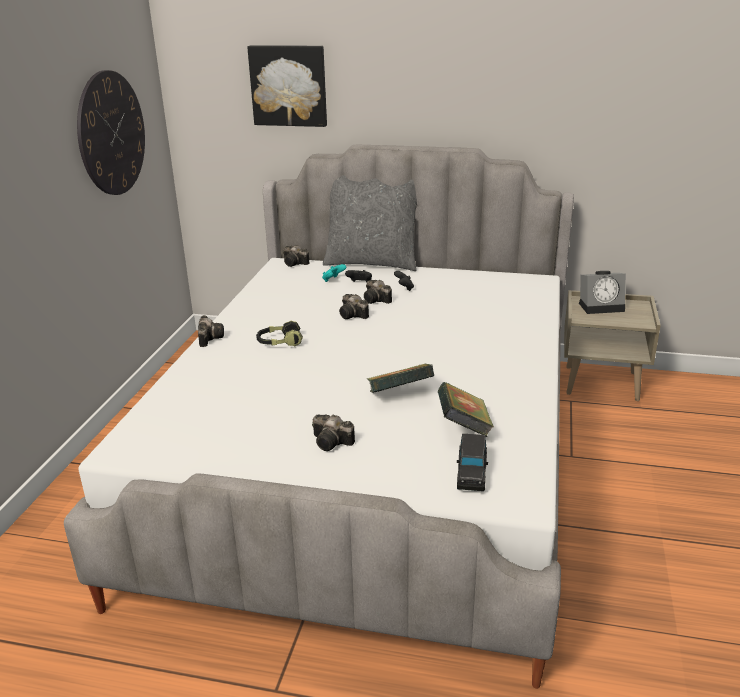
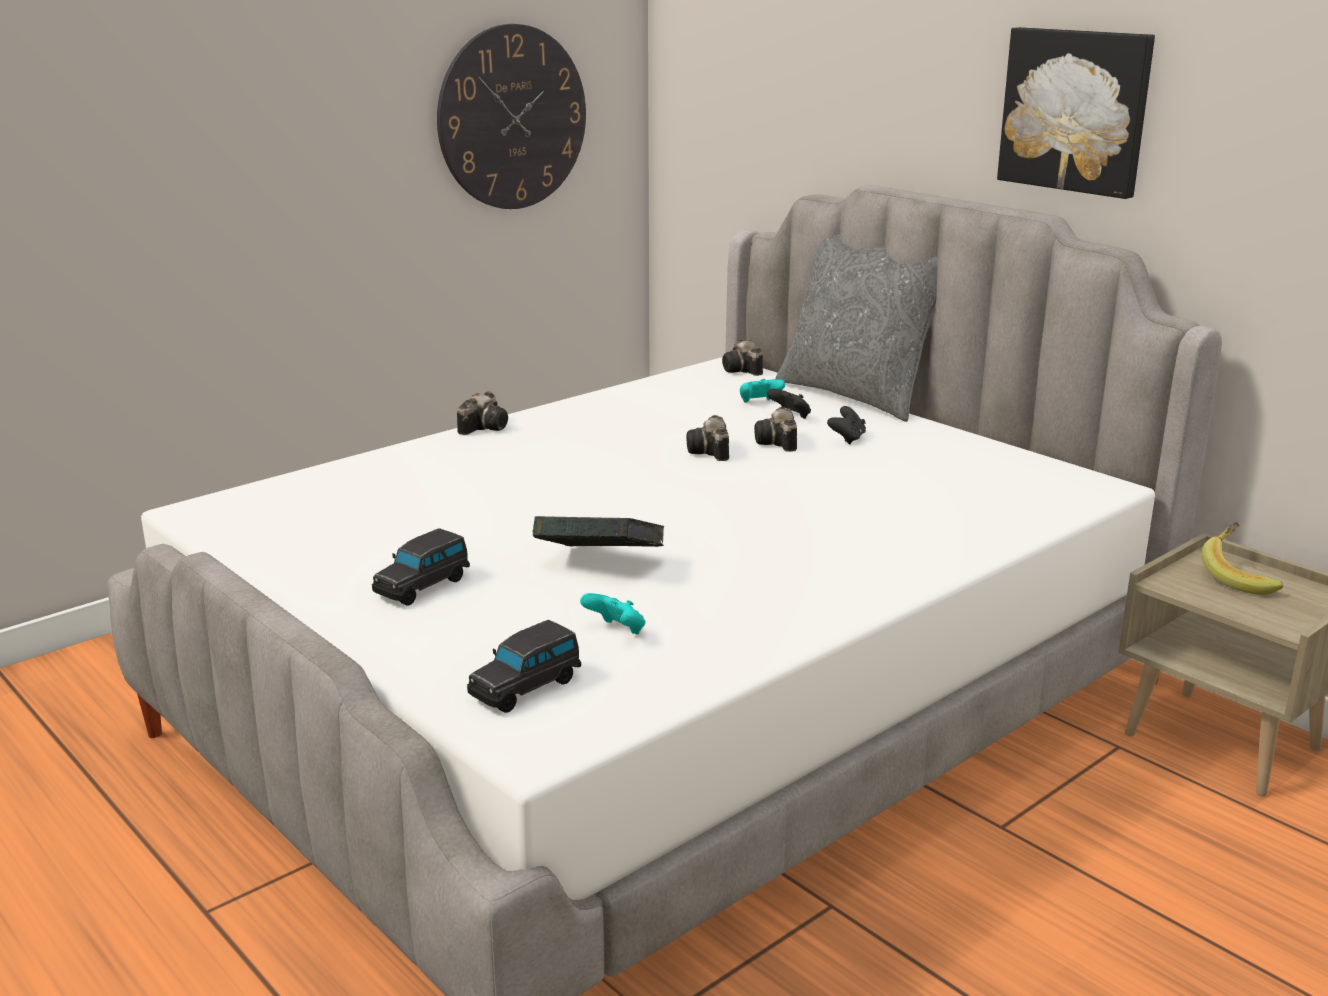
camera: 35 degrees right, 5 degrees down
picture [247,45,327,127] -> picture moved to [997,27,1155,199]
headphones [256,320,303,347] -> none
camera [312,414,355,451] -> black toy car [372,528,470,606]
book [438,382,494,437] -> turquoise game controller [580,593,646,634]
alarm clock [579,271,626,314] -> banana [1202,522,1283,595]

